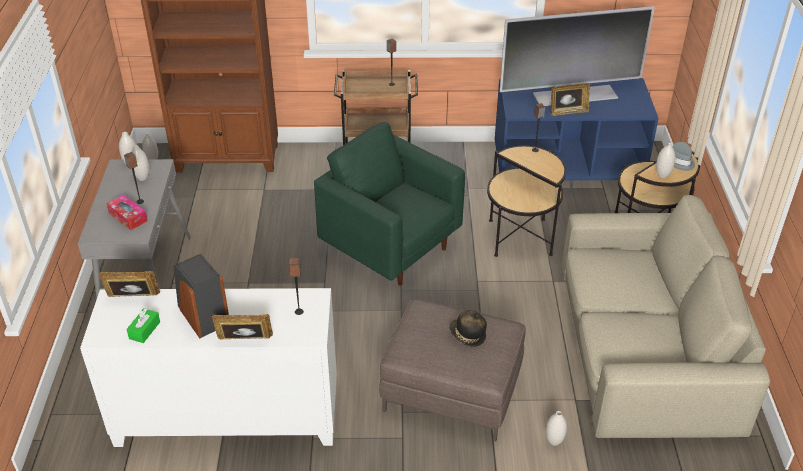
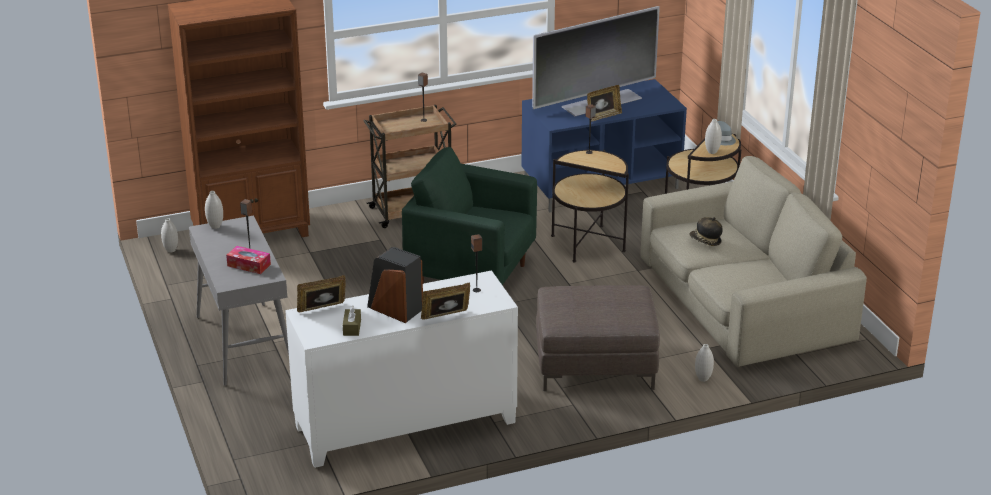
camera: 20 degrees left, 10 degrees down
green tissue box [126,308,160,343] -> brown tissue box [343,305,361,336]
white vase [131,145,149,181] -> none
hat [449,310,487,347] -> hat moved to [689,217,723,246]

